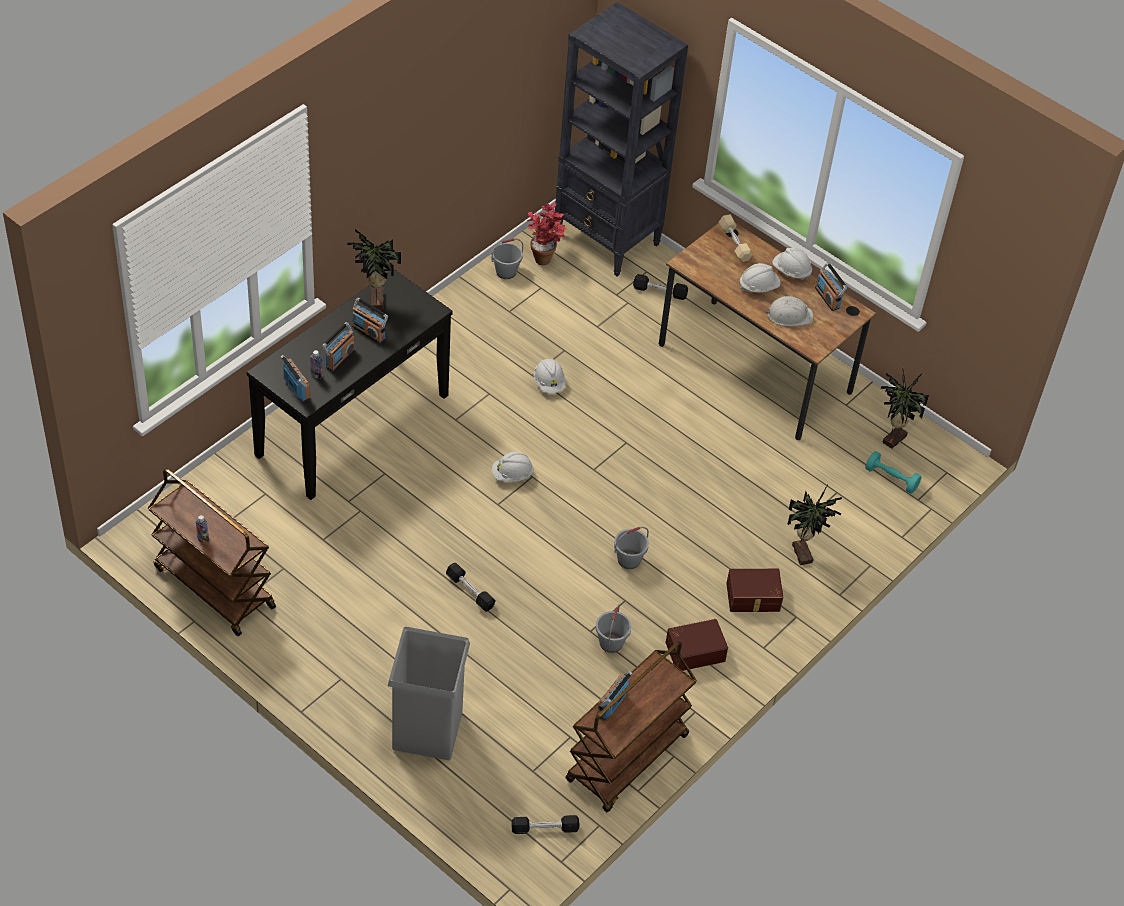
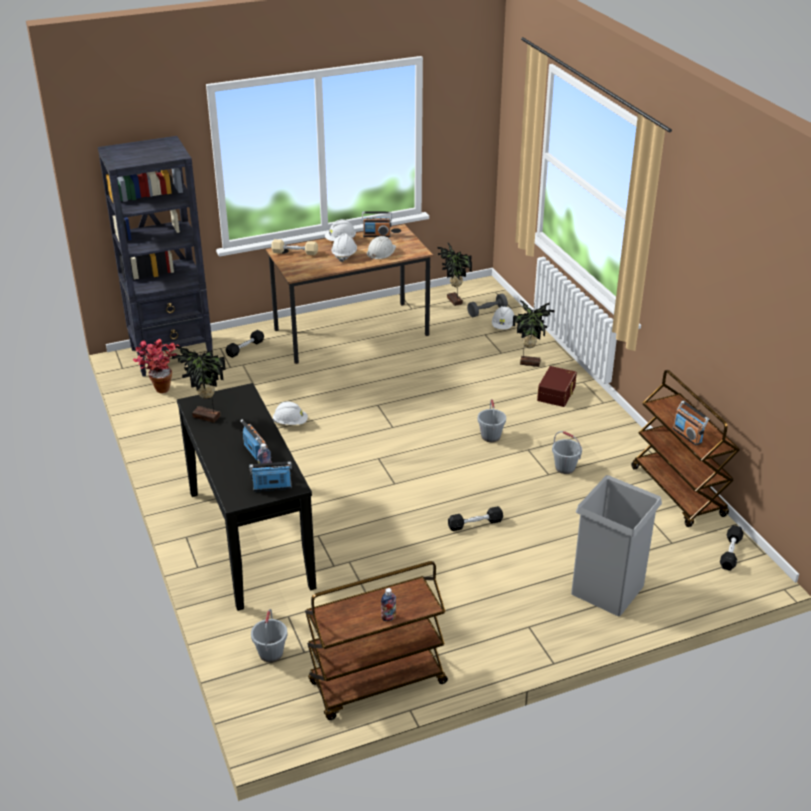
camera: 60 degrees left, 15 degrees down
radio [352,298,388,344] -> none
grey bucket [491,238,523,279] -> grey bucket moved to [251,609,287,662]
white hard hat [492,452,534,482] -> white hard hat moved to [492,306,515,329]
brown storage box [666,619,728,671] -> none
turquoise dumbbell [865,451,922,494] -> grey dumbbell [467,294,508,317]

